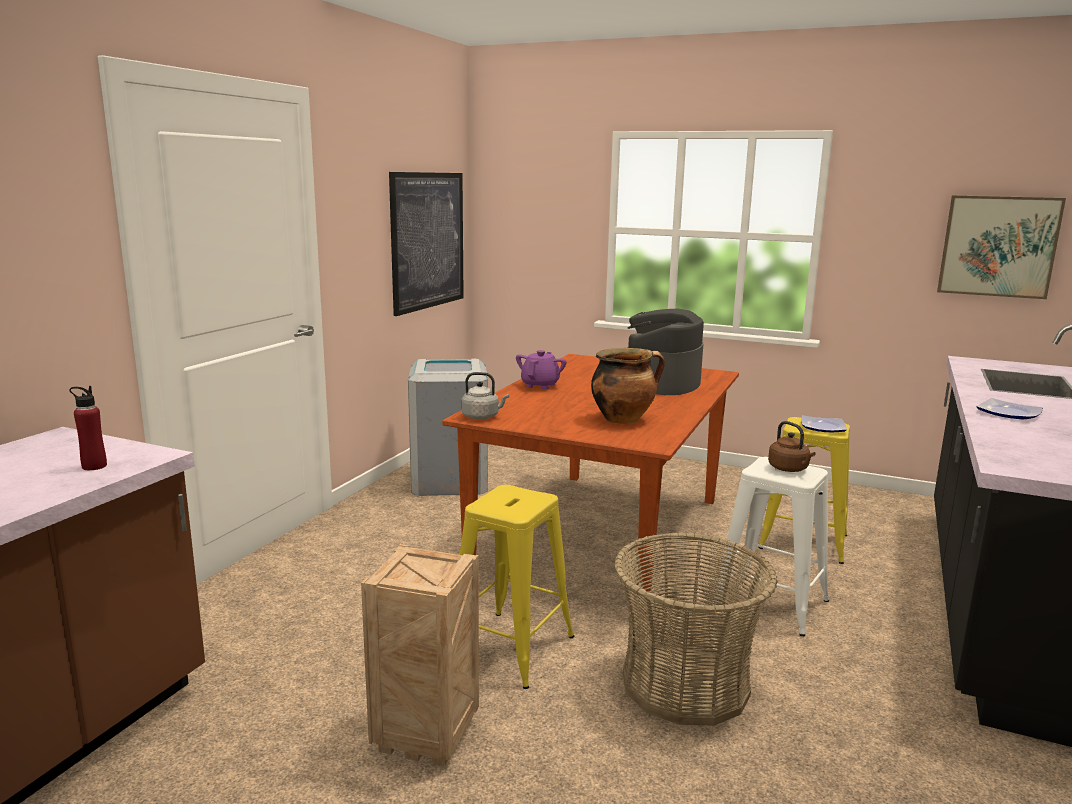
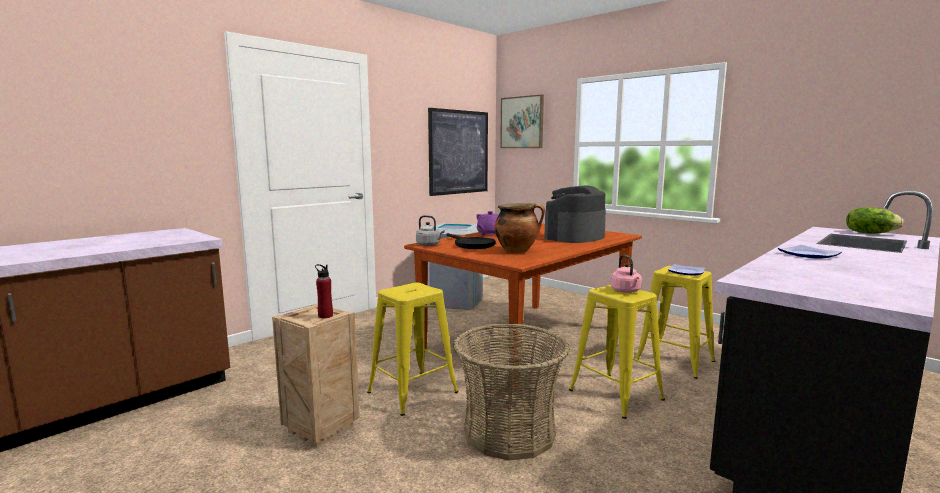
camera: 20 degrees right, 5 degrees down
red bottle [70,386,107,470] -> red bottle moved to [315,264,333,318]
white stool [714,457,829,636] -> yellow stool [569,285,665,419]
brown kettle [768,421,815,472] -> pink kettle [611,255,642,293]
picture [937,195,1066,299] -> picture moved to [500,94,544,148]
none -> black frying pan [446,233,496,249]
none -> lettuce [846,207,903,233]

